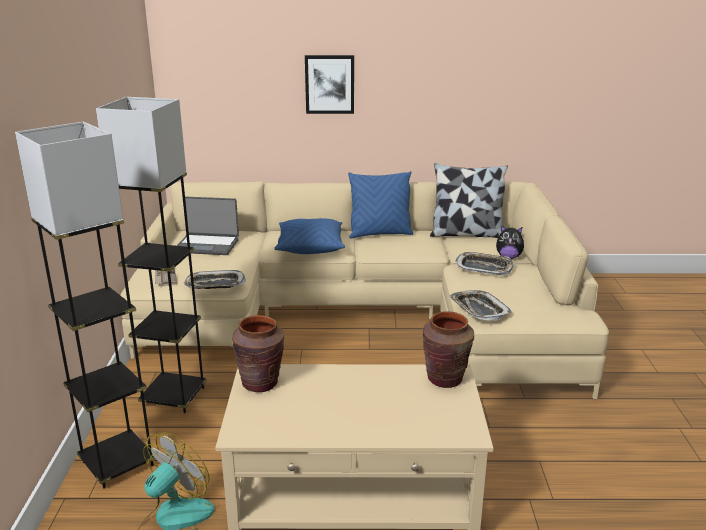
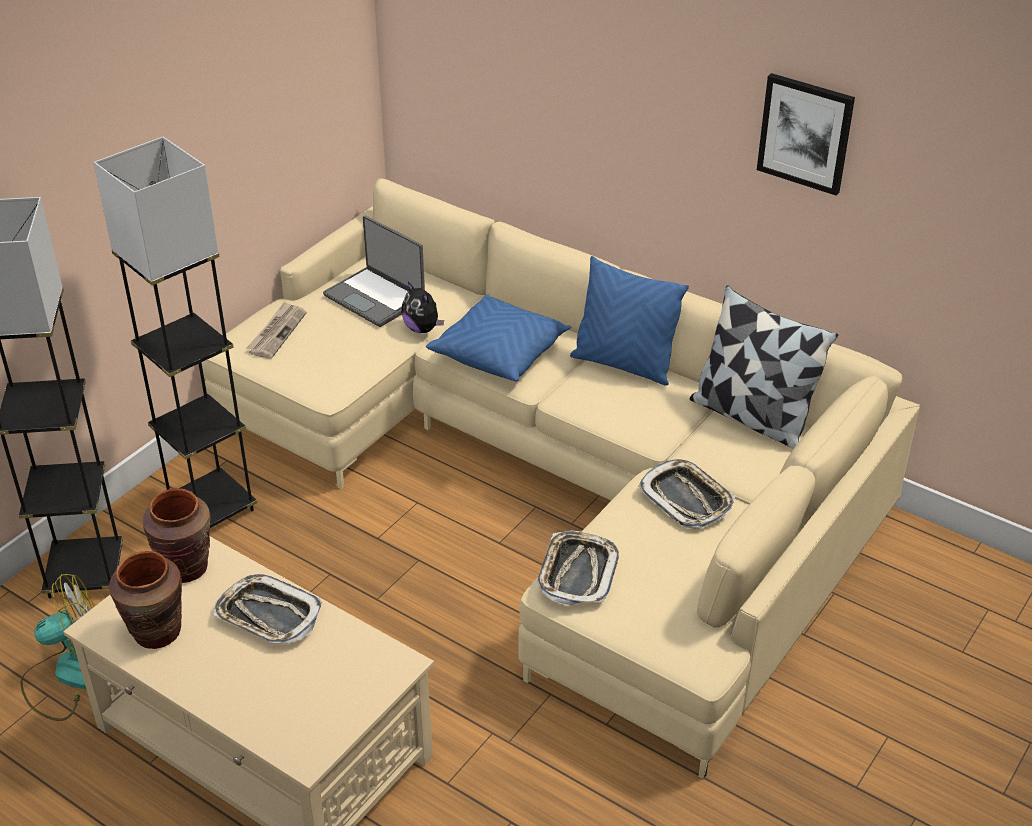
camera: 35 degrees right, 15 degrees up
tray [184,270,246,289] -> tray moved to [213,574,323,644]
picture [305,55,354,114] -> picture moved to [757,73,855,195]
brown vase [423,311,474,388] -> brown vase moved to [109,551,182,649]
plush toy [496,225,524,259] -> plush toy moved to [401,282,444,333]

